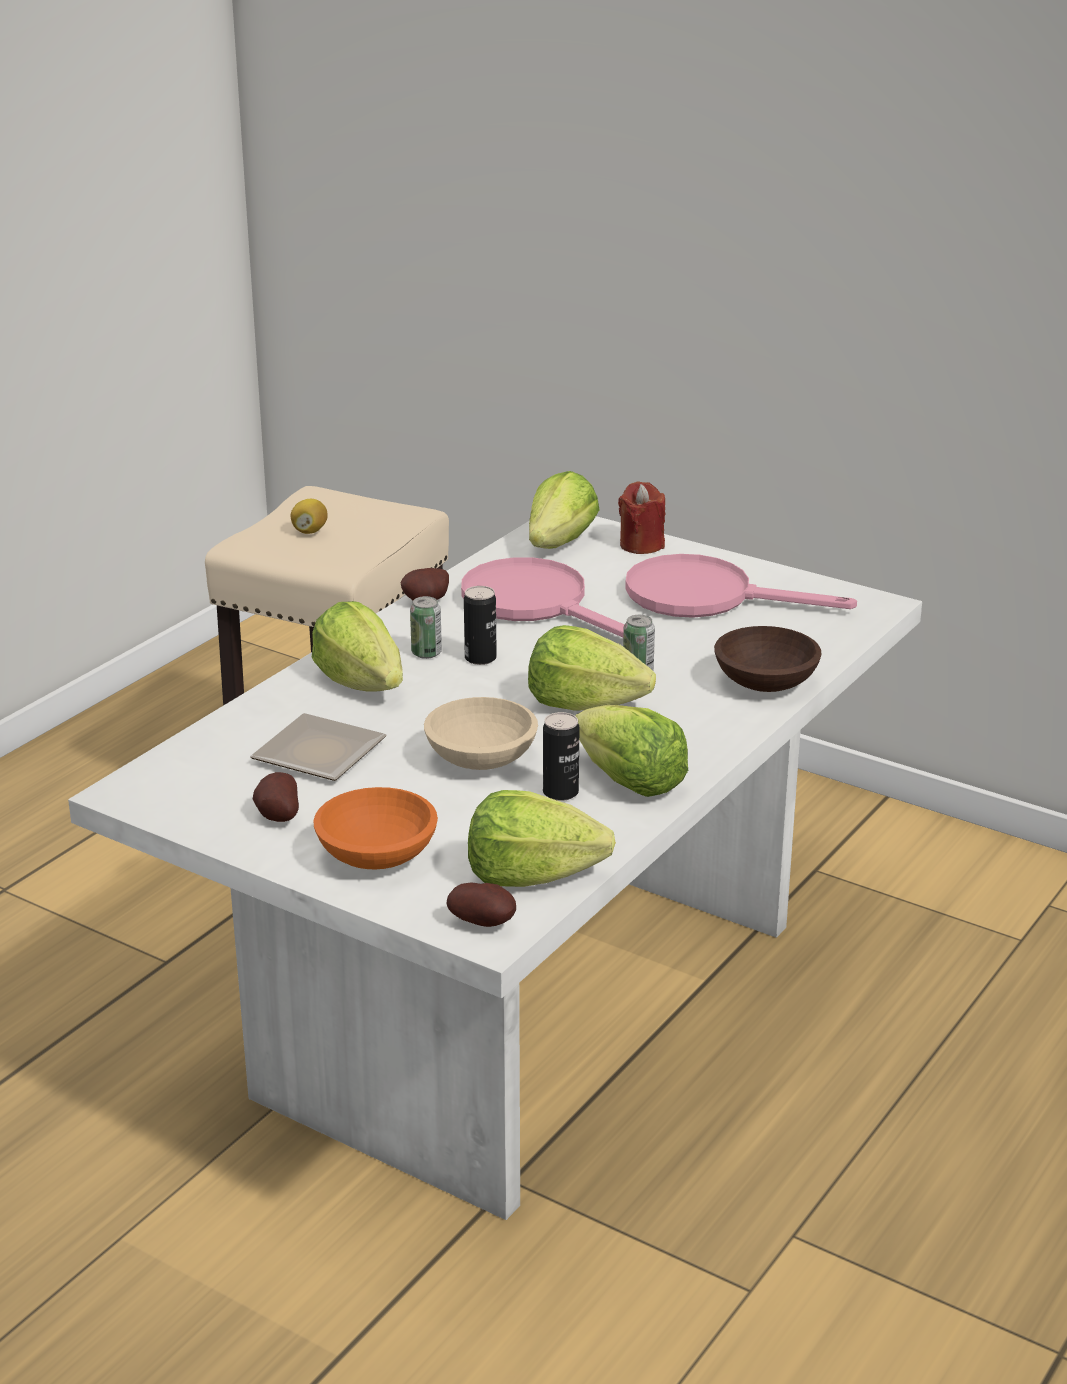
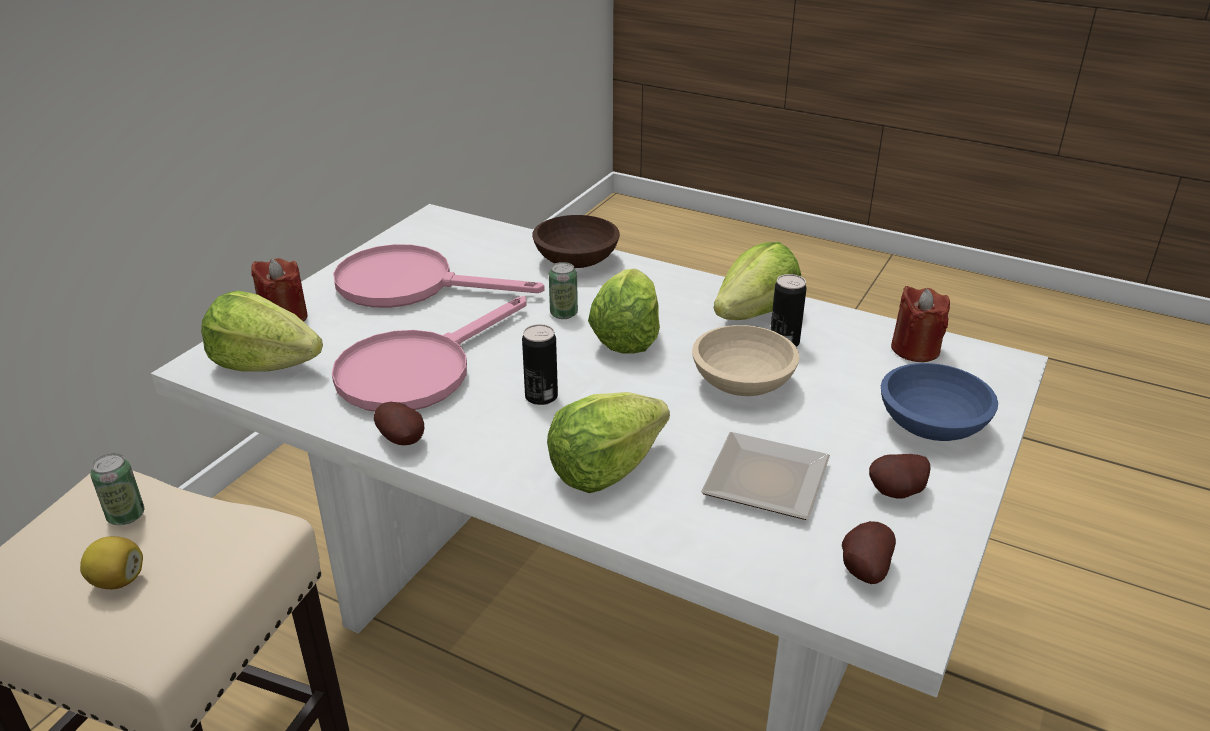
camera: 95 degrees left, 5 degrees up
orange bowl [313,787,438,869] -> blue bowl [881,363,998,441]
can [410,596,442,659] -> can moved to [90,453,144,525]
potato [446,883,516,927] -> potato moved to [842,521,896,584]
lettuce [468,790,616,887] -> red candle [891,286,950,362]
pink frying pan [625,554,857,618] -> pink frying pan turned 90 degrees clockwise [333,244,545,308]

